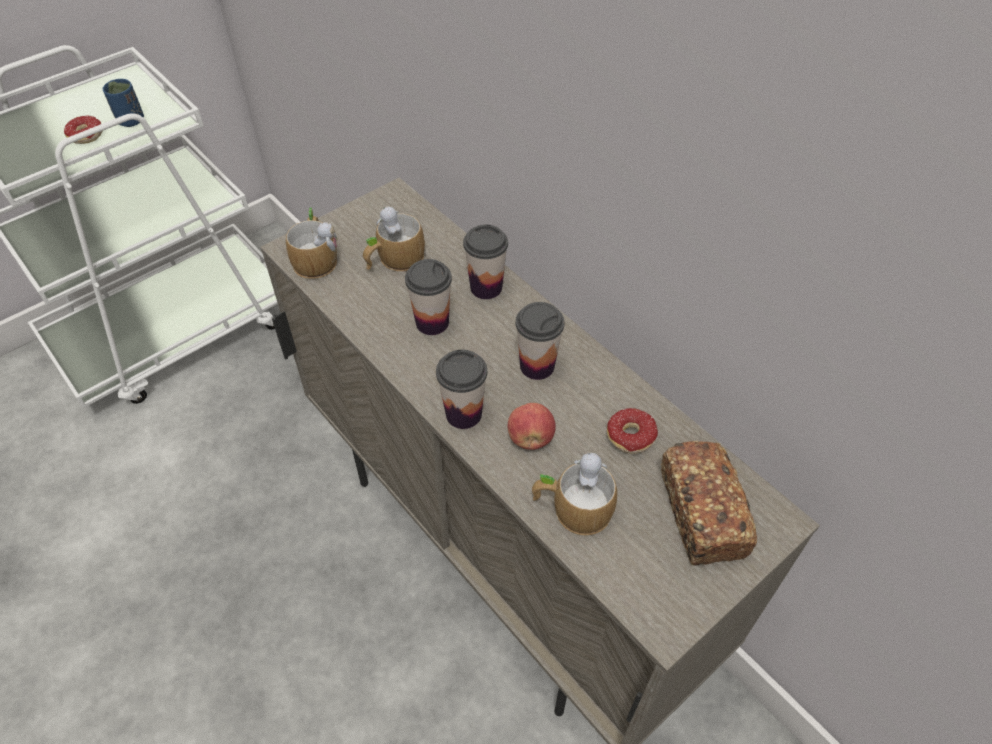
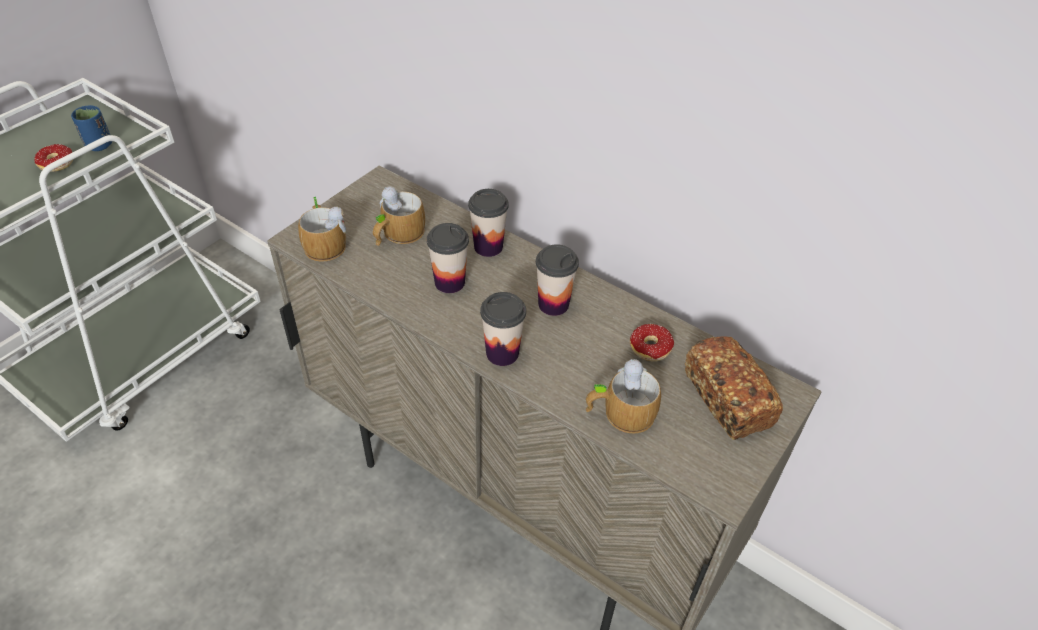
camera: 15 degrees left, 5 degrees down
apple [508,403,556,450] -> none

